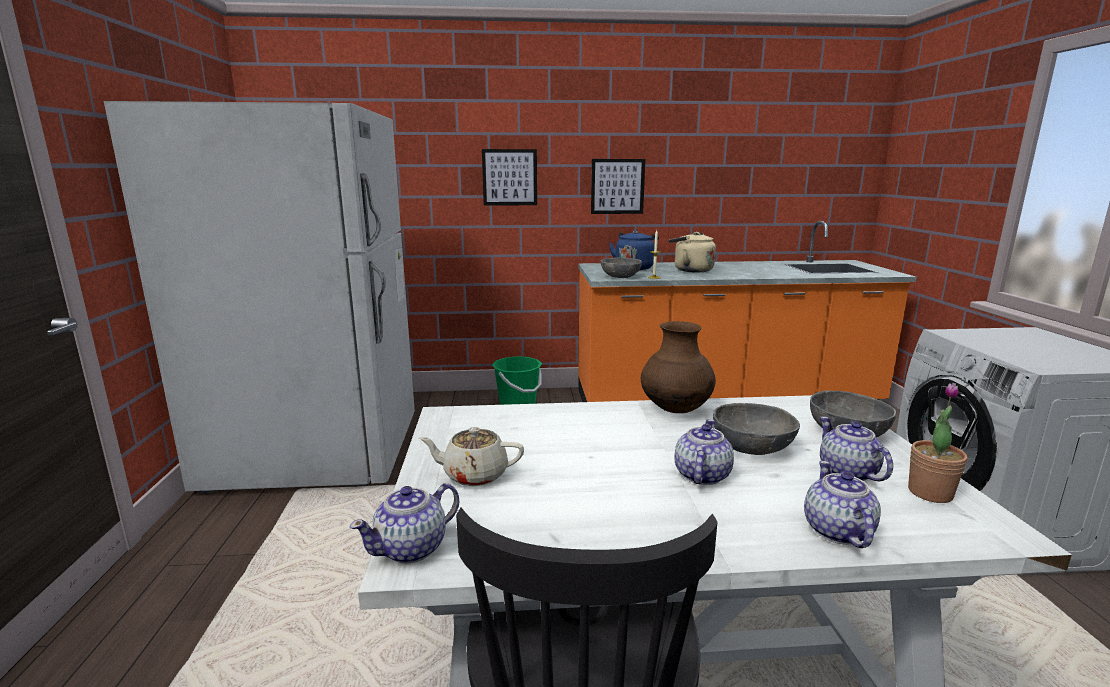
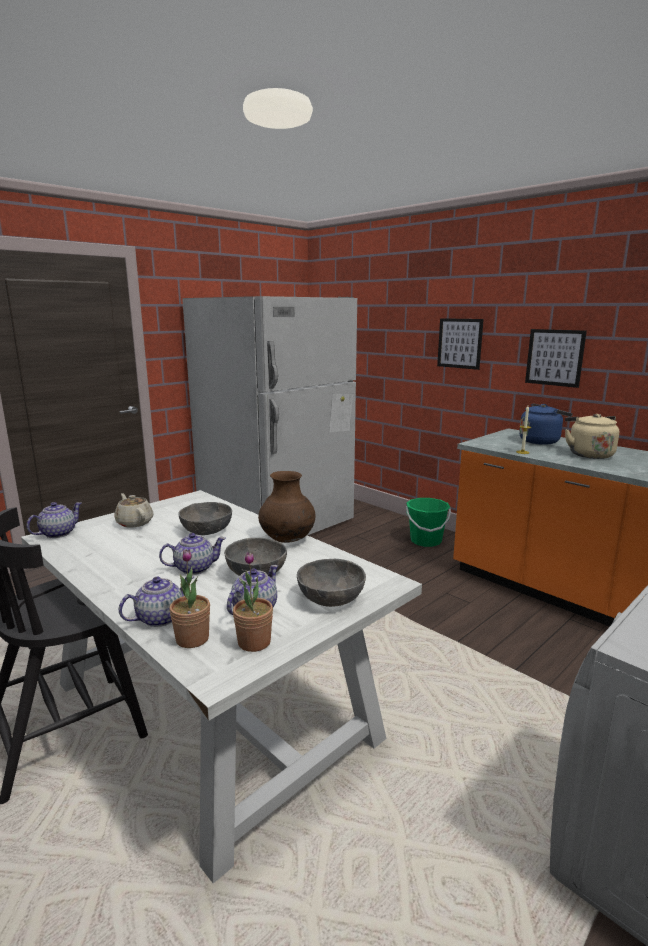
camera: 50 degrees right, 0 degrees up
teapot [349,483,459,564] -> teapot turned 120 degrees clockwise [27,502,82,538]
grey bowl [601,258,642,278] -> grey bowl moved to [178,502,232,535]
none -> potted plant [169,549,210,648]

